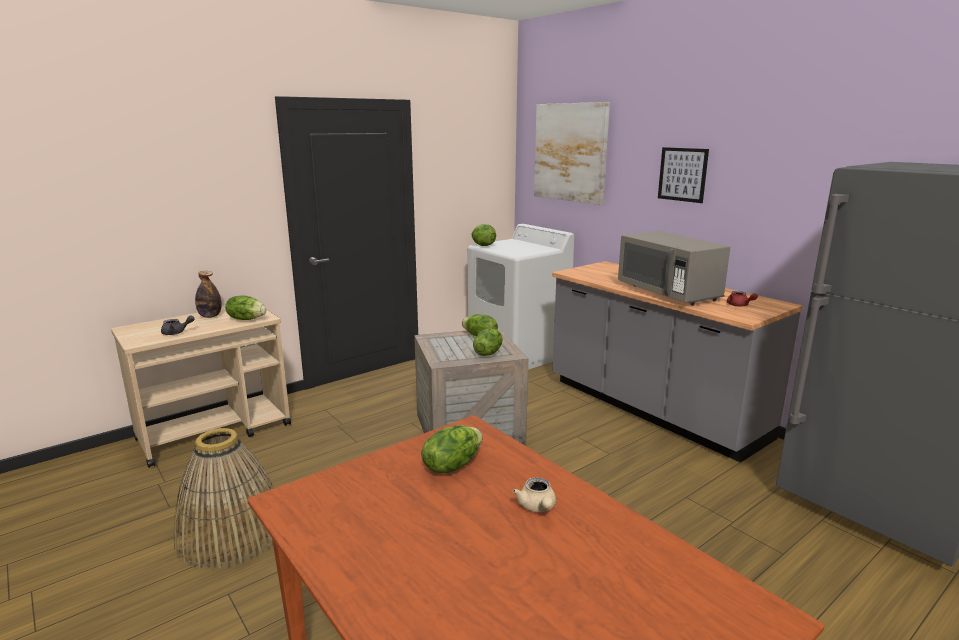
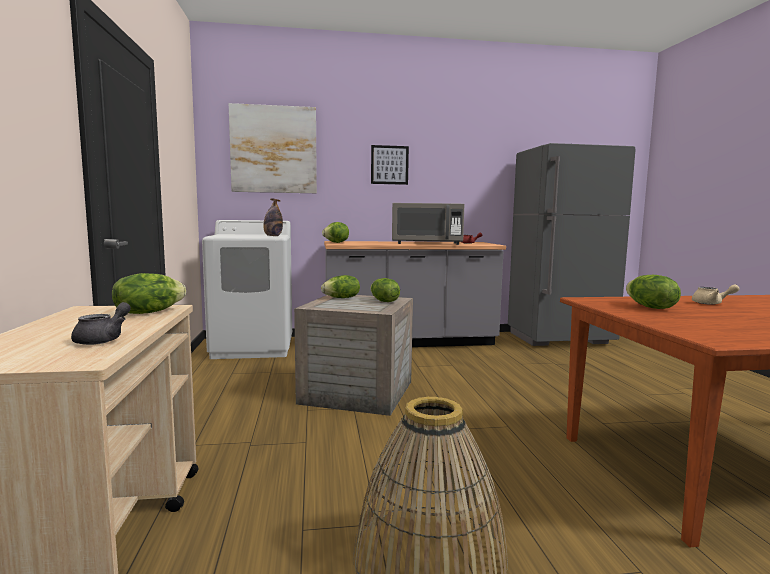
camera: 60 degrees left, 10 degrees down
bottle [195,271,222,318] -> bottle moved to [263,198,283,236]
lettuce [472,224,496,246] -> lettuce moved to [322,222,349,243]

